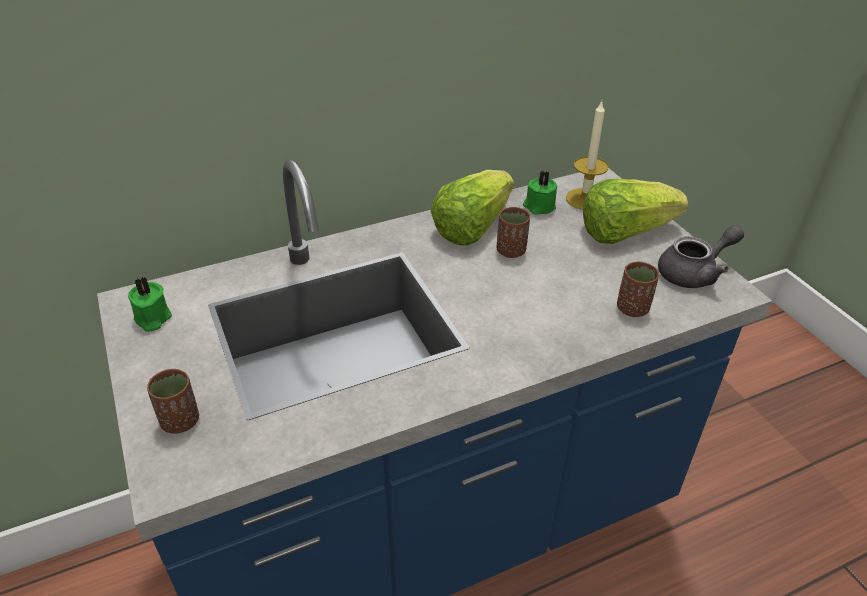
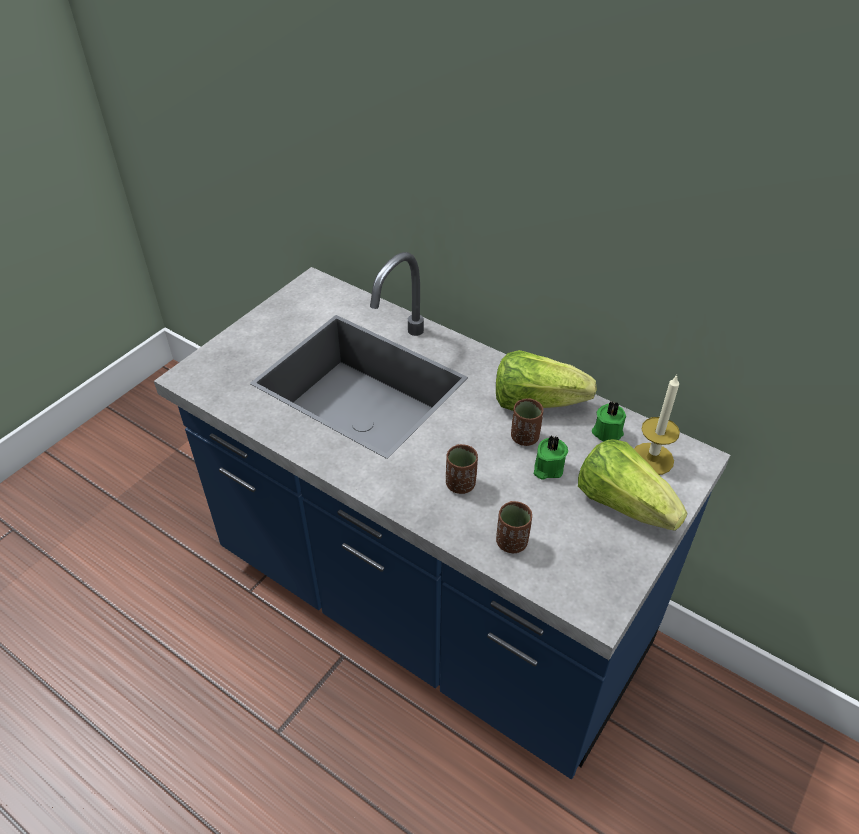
camera: 60 degrees right, 5 degrees up
green candle [128,277,172,332] -> green candle moved to [534,435,568,480]
brown cup [147,369,199,434] -> brown cup moved to [446,444,478,494]
grey teapot [658,225,744,288] -> none

